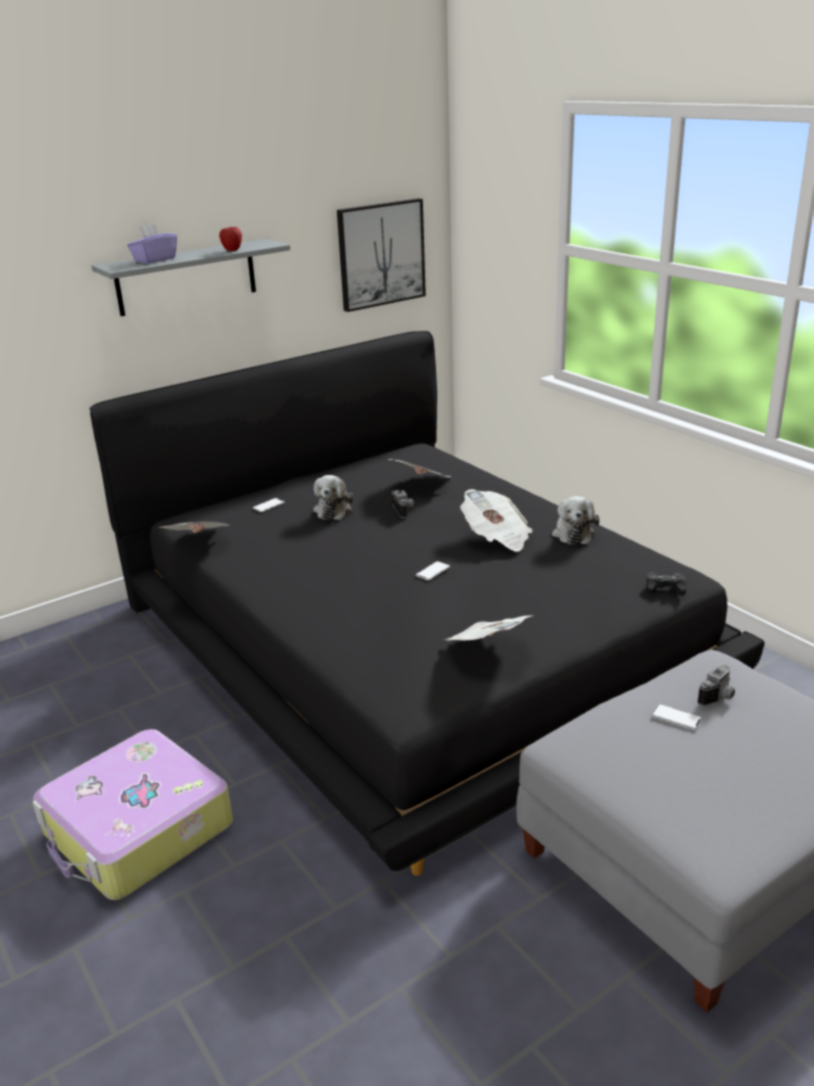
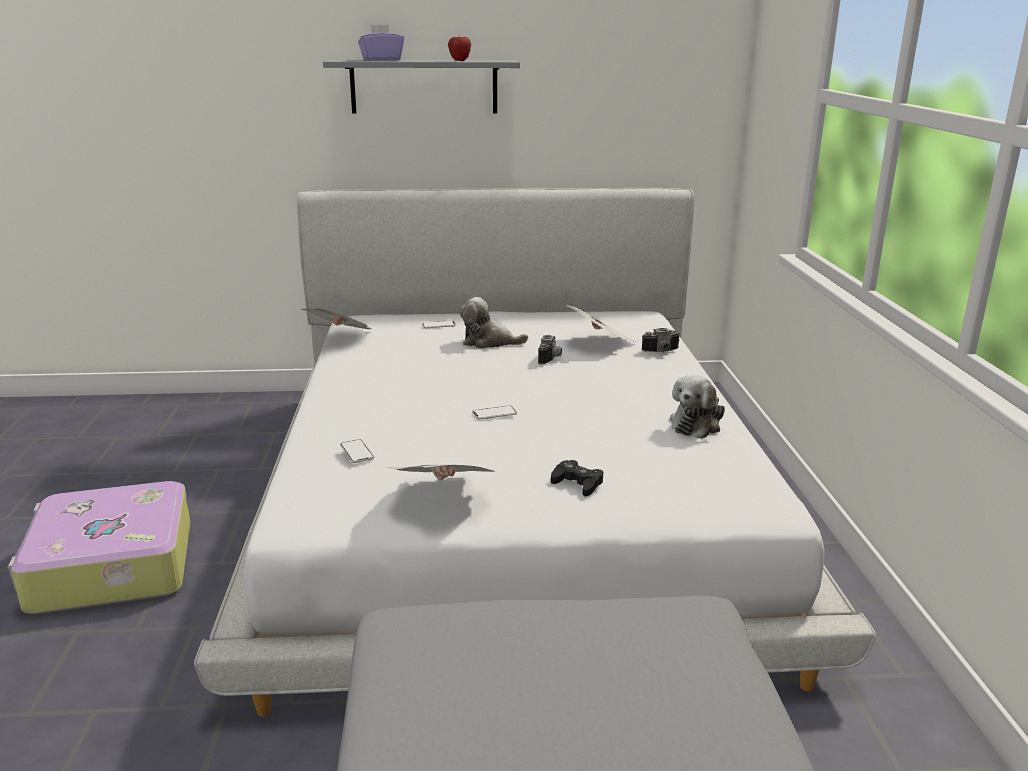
camera: 30 degrees right, 5 degrees down
black bed [89,331,765,876] -> white bed [194,188,876,716]
plush toy [314,475,353,520] -> plush toy turned 60 degrees clockwise [460,297,528,349]
picture [337,198,426,312] -> none
newspaper [460,489,533,552] -> none
black game controller [647,572,687,596] -> black game controller moved to [551,460,603,497]
phone [651,704,703,730] -> phone moved to [340,439,374,463]
camera [697,665,735,706] -> camera moved to [642,328,680,352]

